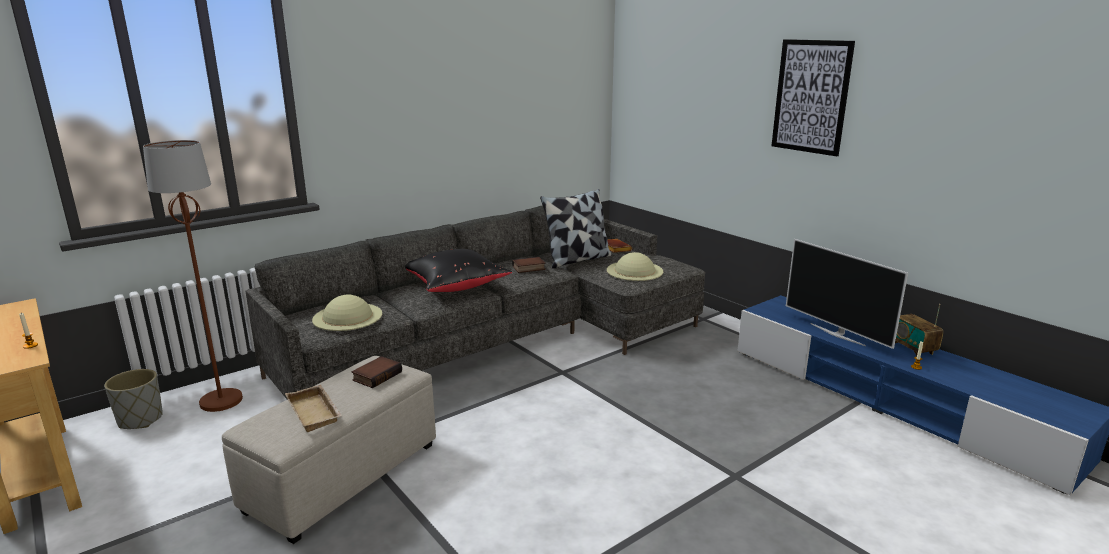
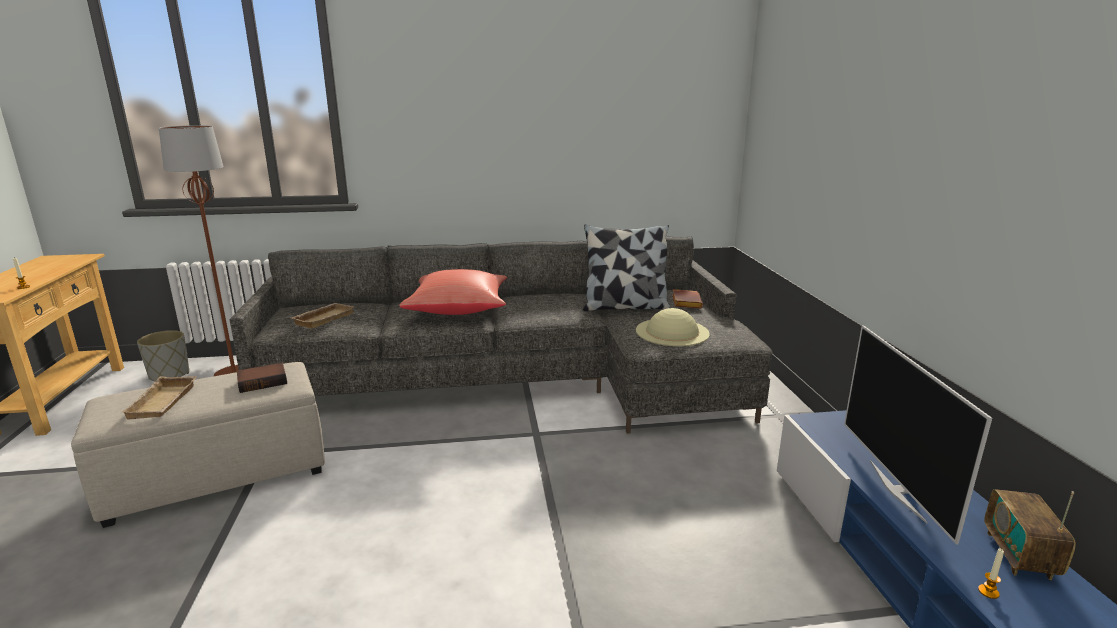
camera: 30 degrees right, 0 degrees up
beige hat [312,295,382,331] -> beige tray [292,303,354,329]
black pillow [405,249,512,292] -> red pillow [399,269,507,315]
book [512,257,546,273] -> none
picture [771,39,855,156] -> none

